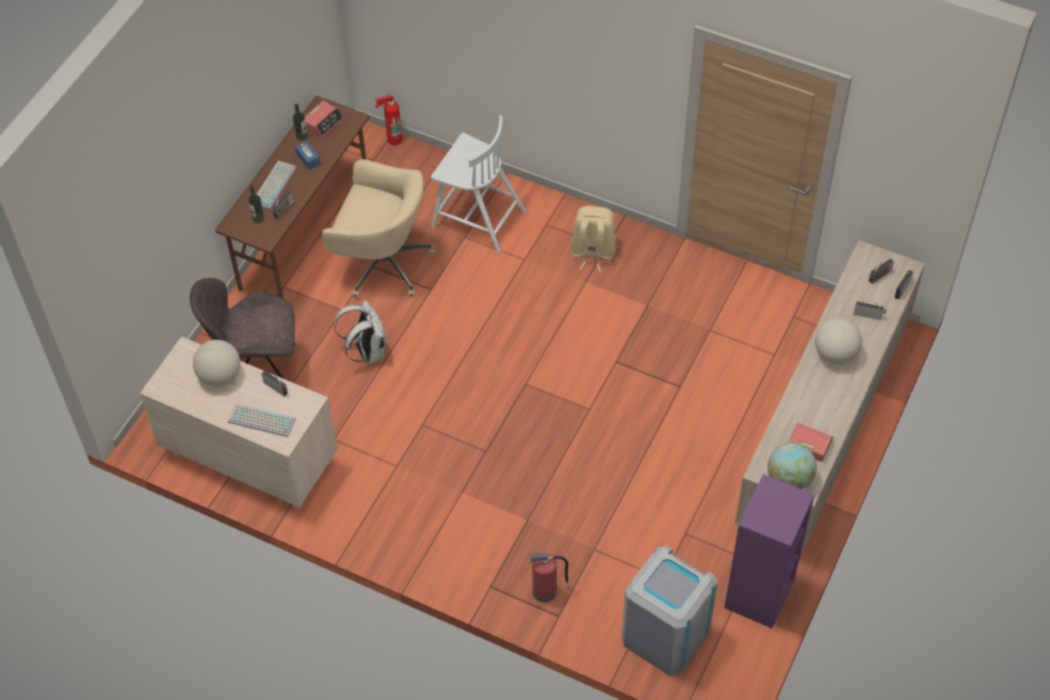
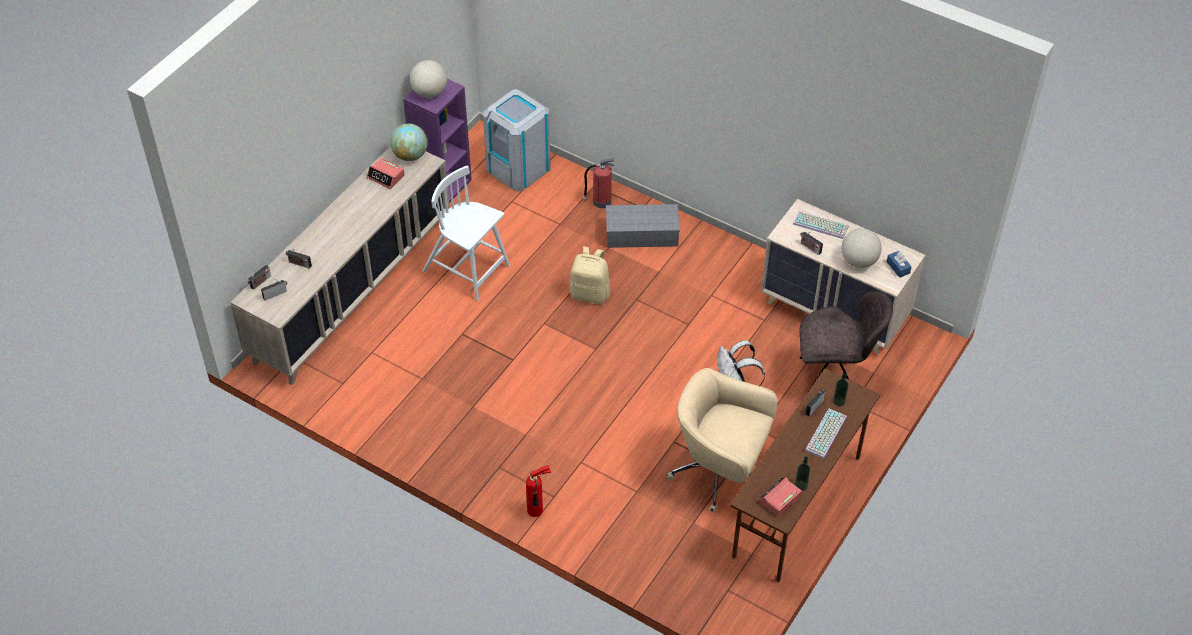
camera: 175 degrees left, 5 degrees down
blue tissue box [295,141,320,170] -> blue tissue box moved to [887,251,912,278]
fire extinguisher [375,95,402,145] -> fire extinguisher moved to [526,465,551,517]
white chair [431,115,527,253] -> white chair moved to [423,165,510,300]
beige backpack [571,206,615,272] -> beige backpack moved to [570,247,610,304]
globe [815,318,862,365] -> globe moved to [410,60,447,98]
none -> grey storage box [606,204,680,248]

